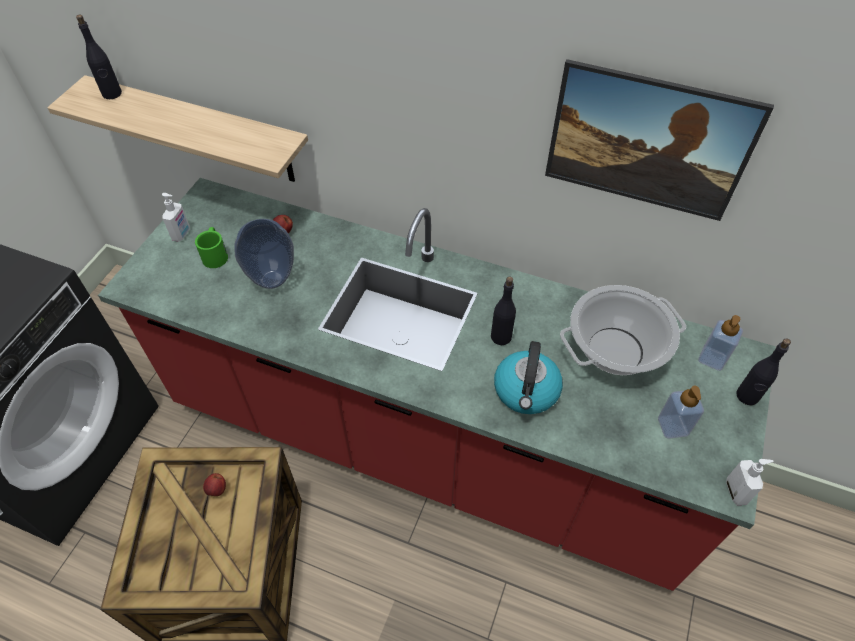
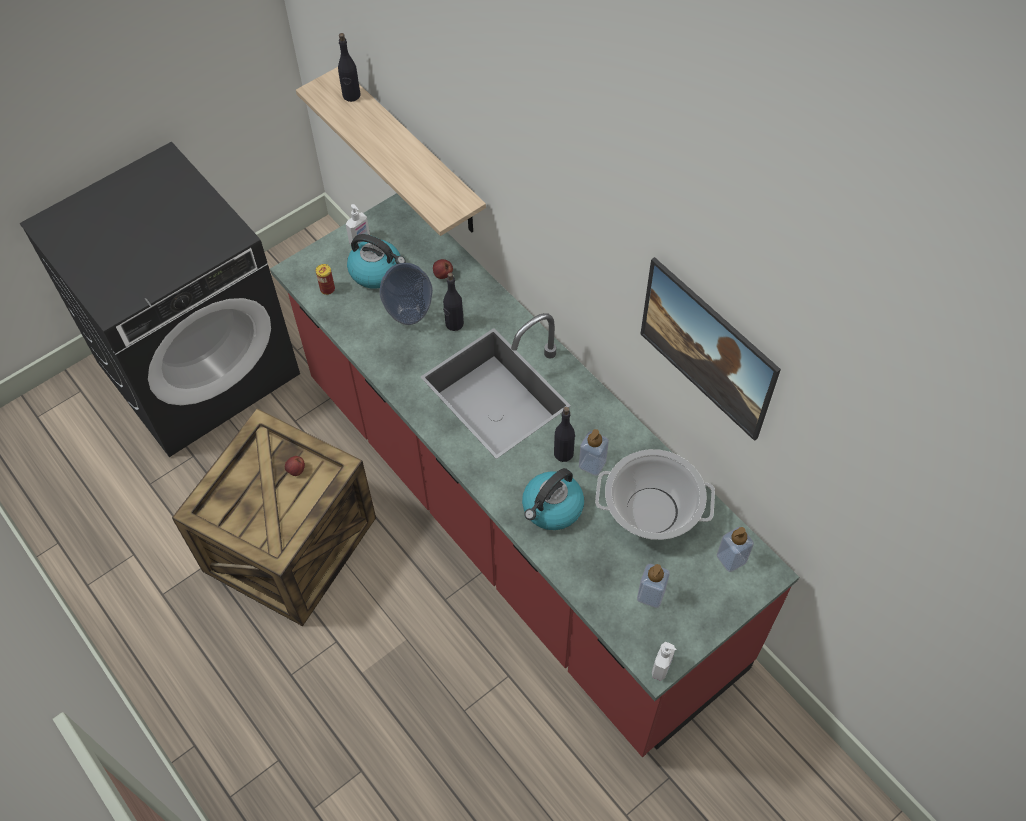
camera: 30 degrees right, 5 degrees up
green mug [195,227,228,268] -> kettle [347,234,406,288]
black bottle [736,338,791,406] -> black bottle moved to [443,272,464,331]
none -> can [316,264,335,295]
none -> soap dispenser [579,429,609,476]

